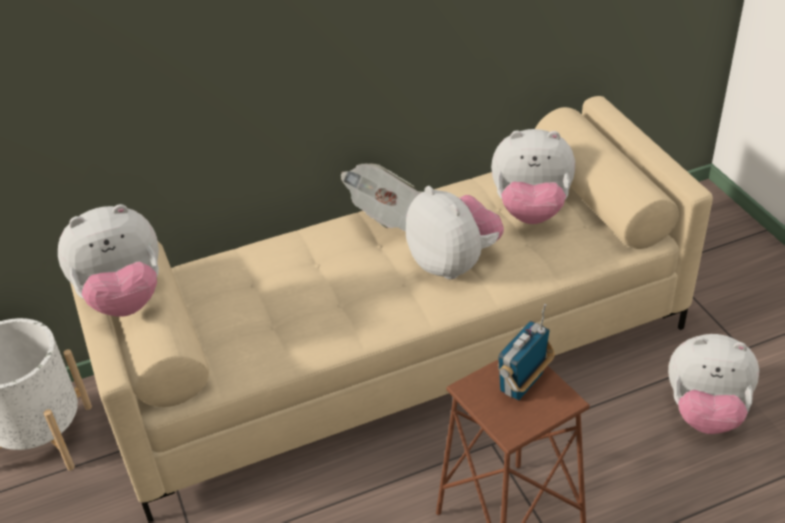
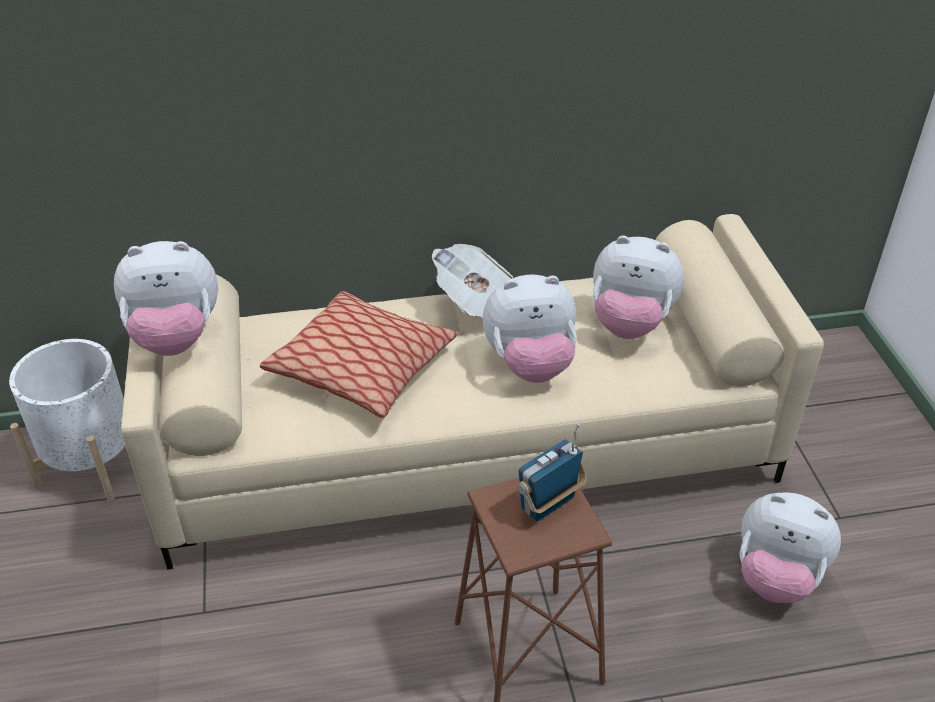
camera: 10 degrees right, 0 degrees up
plush toy [406,186,504,279] -> plush toy turned 105 degrees clockwise [482,275,577,383]
none -> pillow [260,291,458,418]

